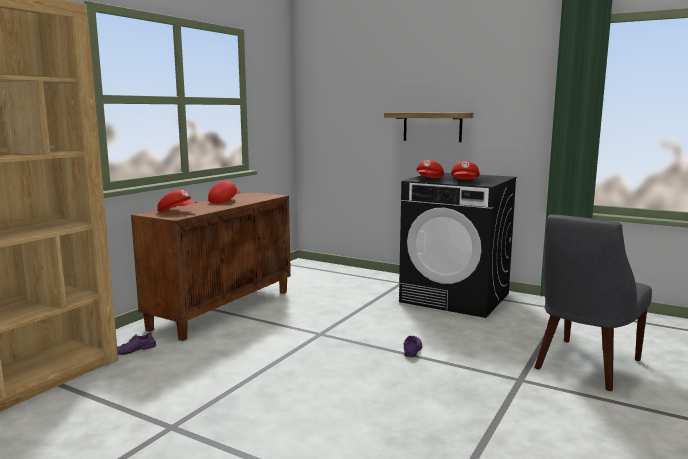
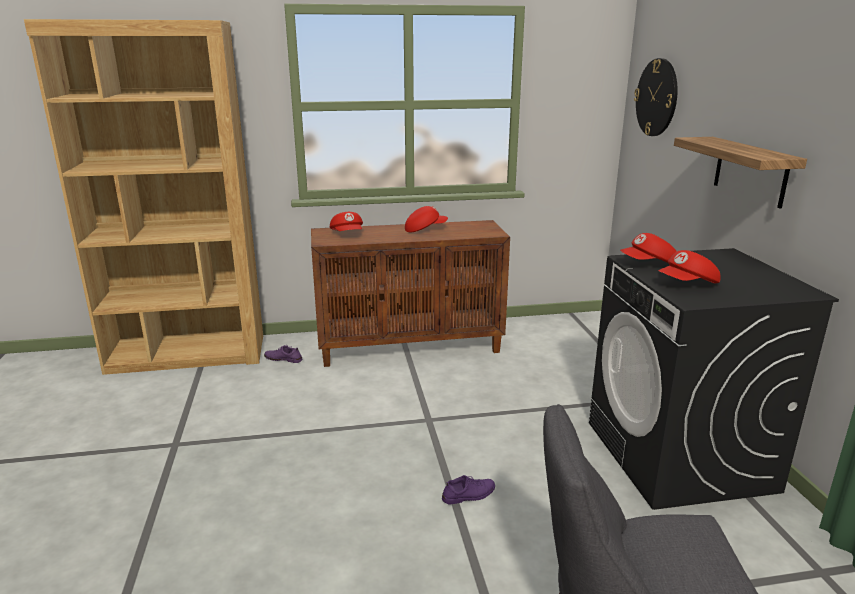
camera: 50 degrees right, 10 degrees up
none -> wall clock [634,58,678,136]

